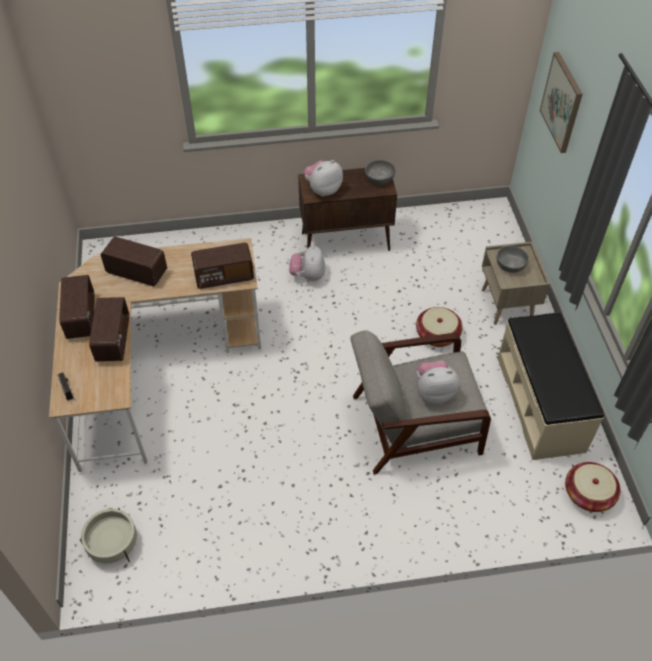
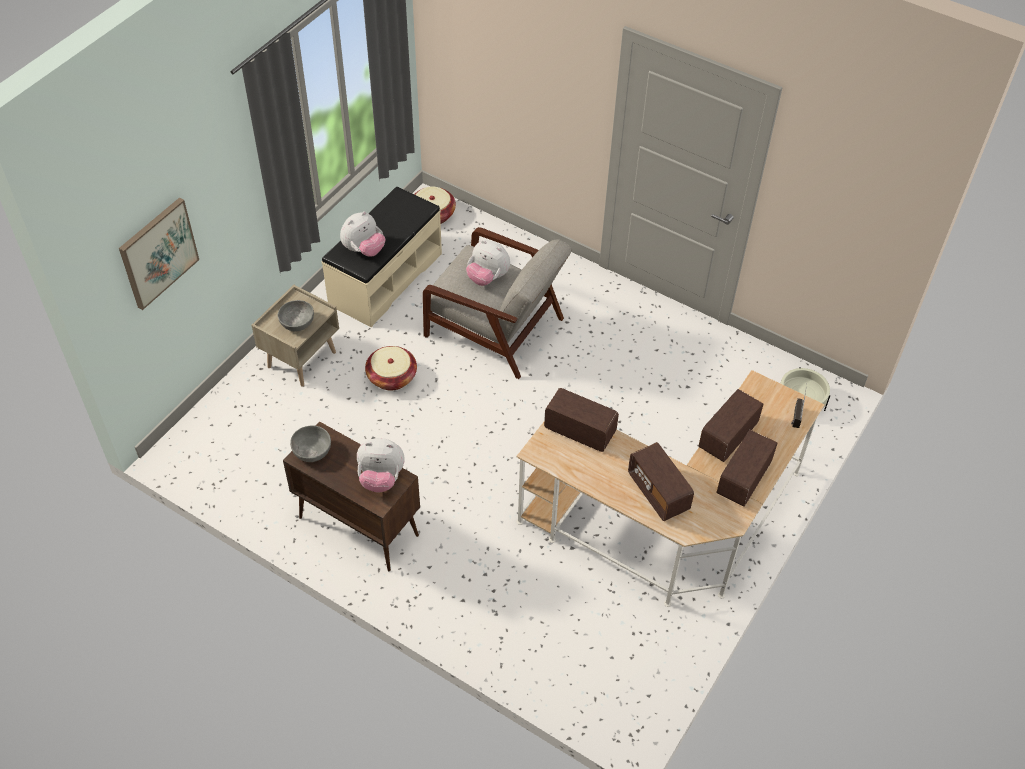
camera: 140 degrees left, 0 degrees up
plush toy [289,245,325,281] -> plush toy moved to [340,211,385,257]

